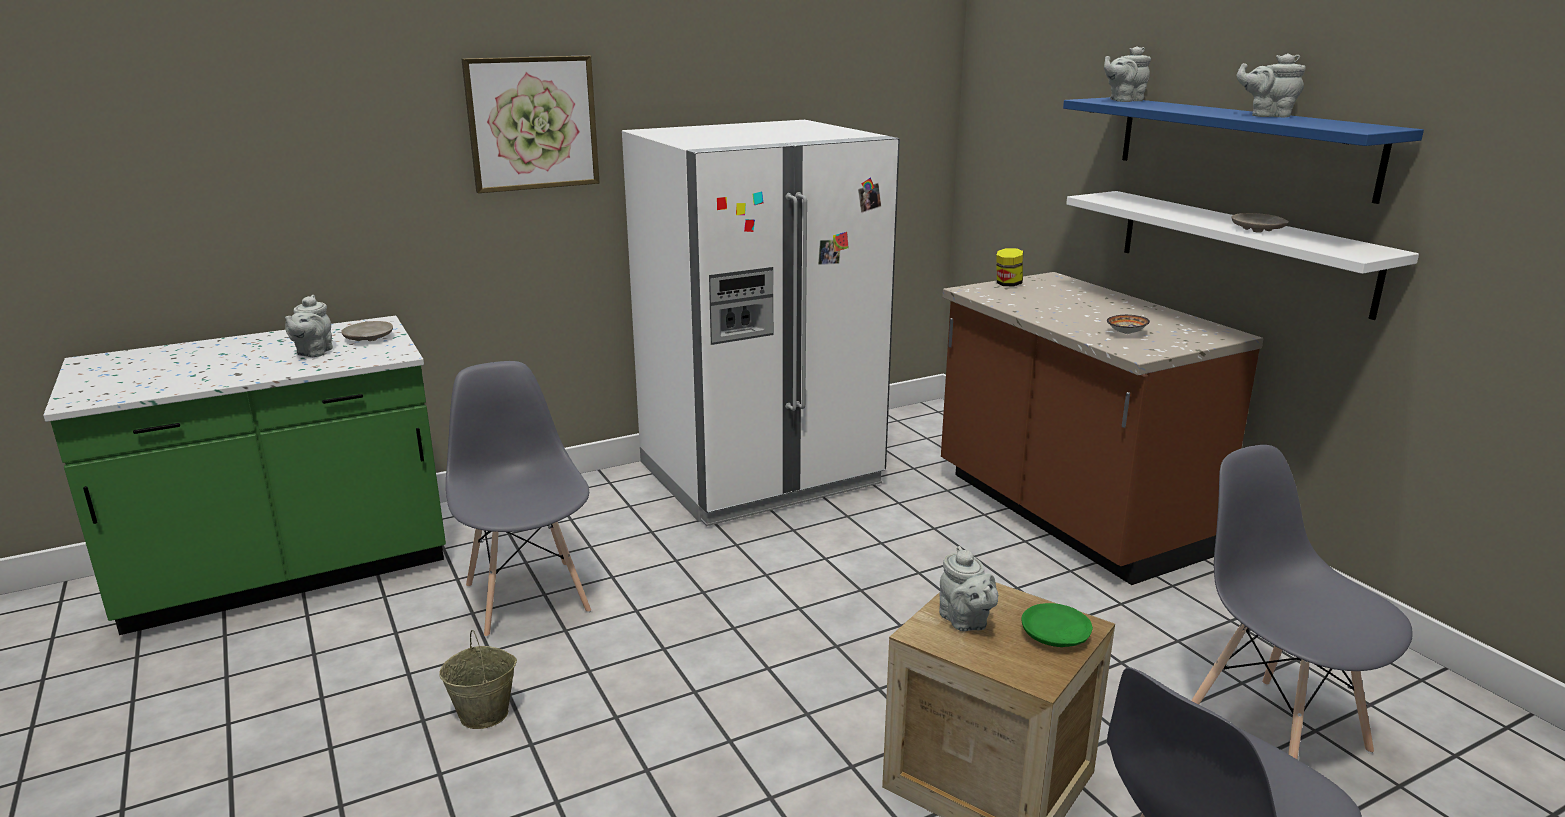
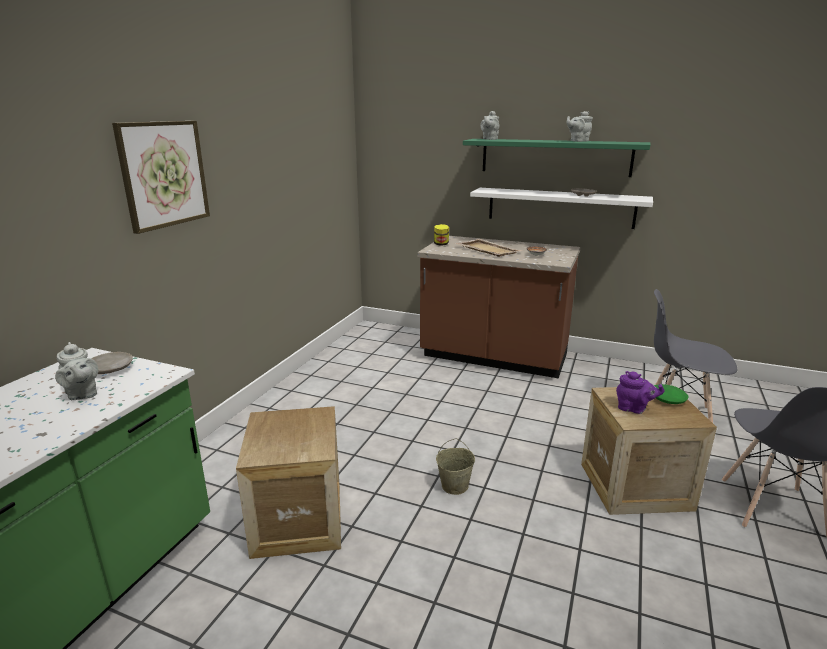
camera: 40 degrees left, 0 degrees up
beige bucket [439,630,517,729] -> beige bucket moved to [436,438,475,495]
grey chair [446,361,591,638] -> crate [236,406,341,559]
white fridge [622,120,900,526] -> none
grey teapot [939,546,998,631] -> purple teapot [616,371,664,414]
blue shelf [1063,97,1424,204] -> green shelf [463,139,650,177]
none -> beige tray [455,239,523,257]

